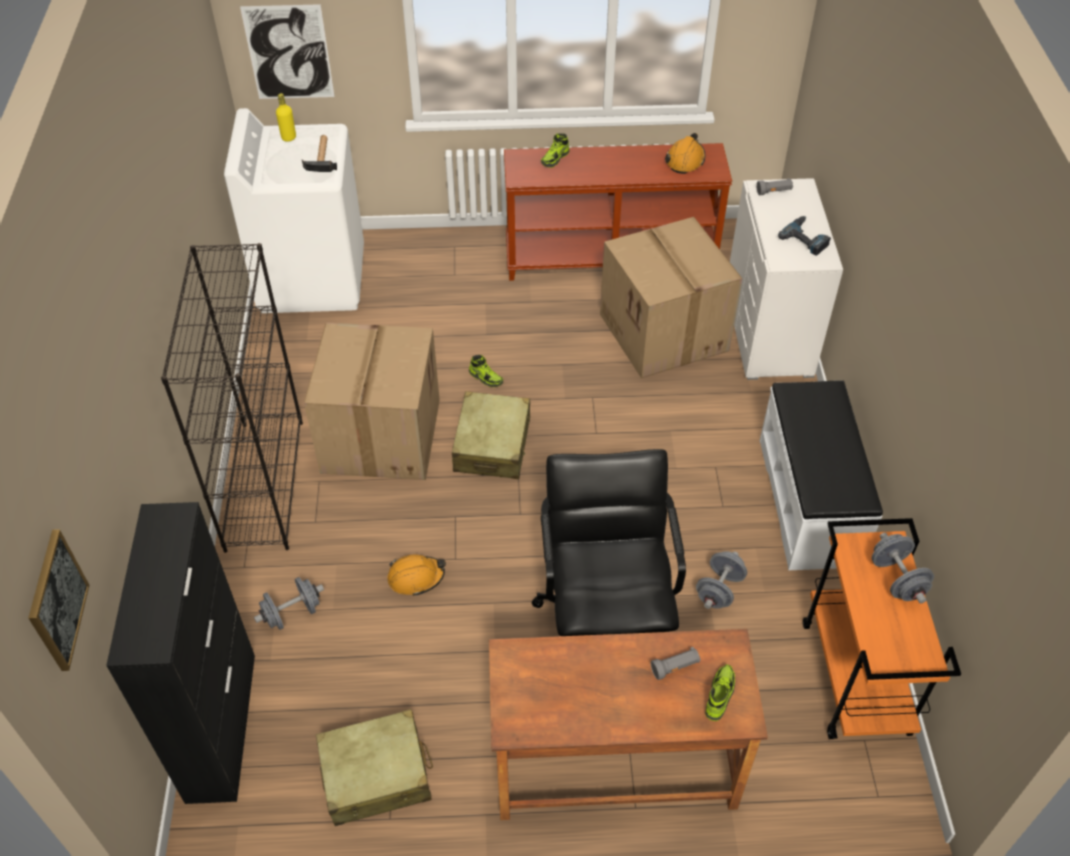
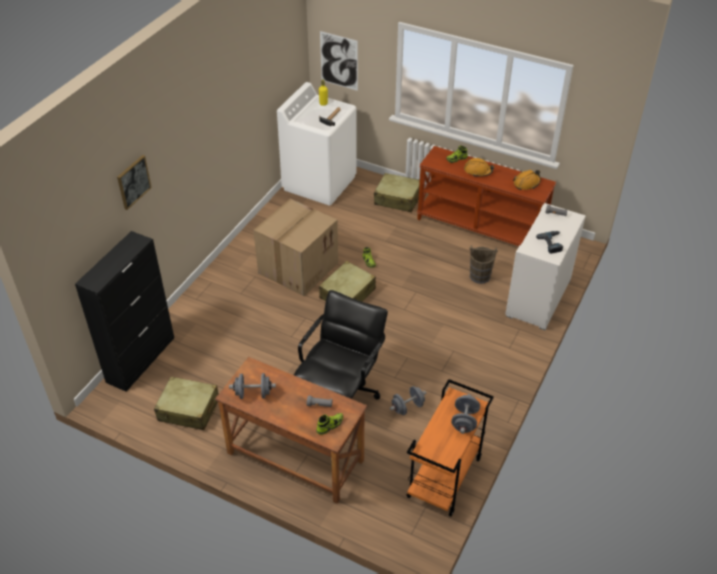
camera: 30 degrees right, 5 degrees down
picture [28,529,89,671] -> picture moved to [117,155,152,210]
black bookcase [161,243,303,553] -> none
grey dumbbell [254,577,324,630] -> grey dumbbell moved to [229,373,276,399]
orange hard hat [387,555,446,596] -> orange hard hat moved to [464,158,494,177]
cardboard box [600,217,742,379] -> brown bucket [469,245,498,284]
white bench [760,380,883,570] -> none
none -> beige suitcase [374,173,420,212]

